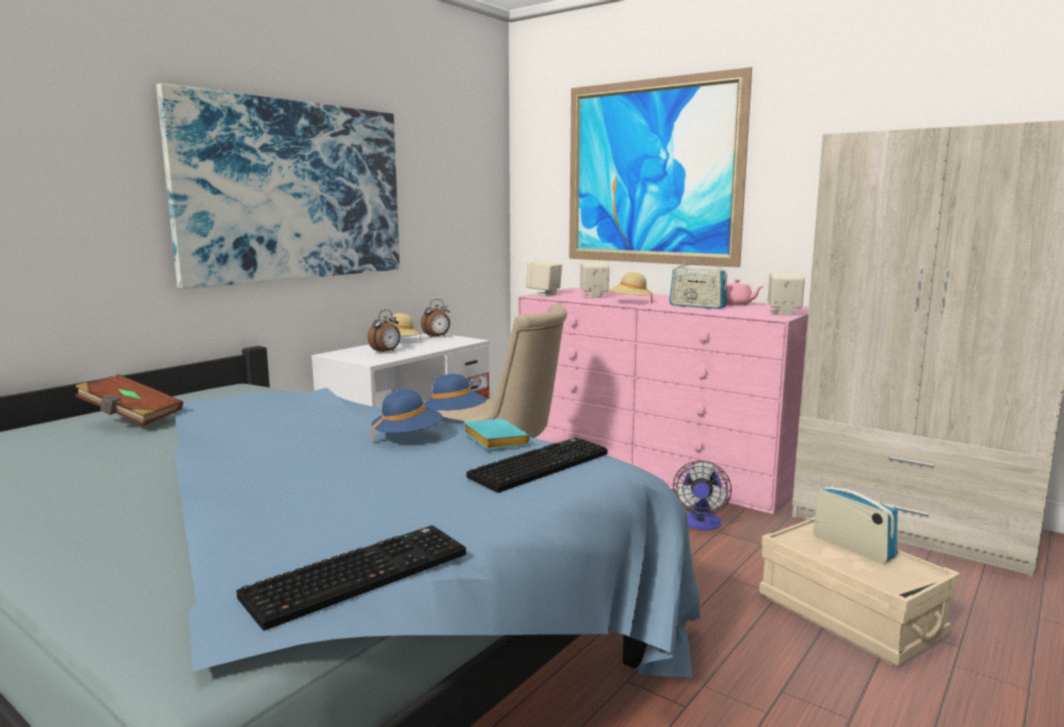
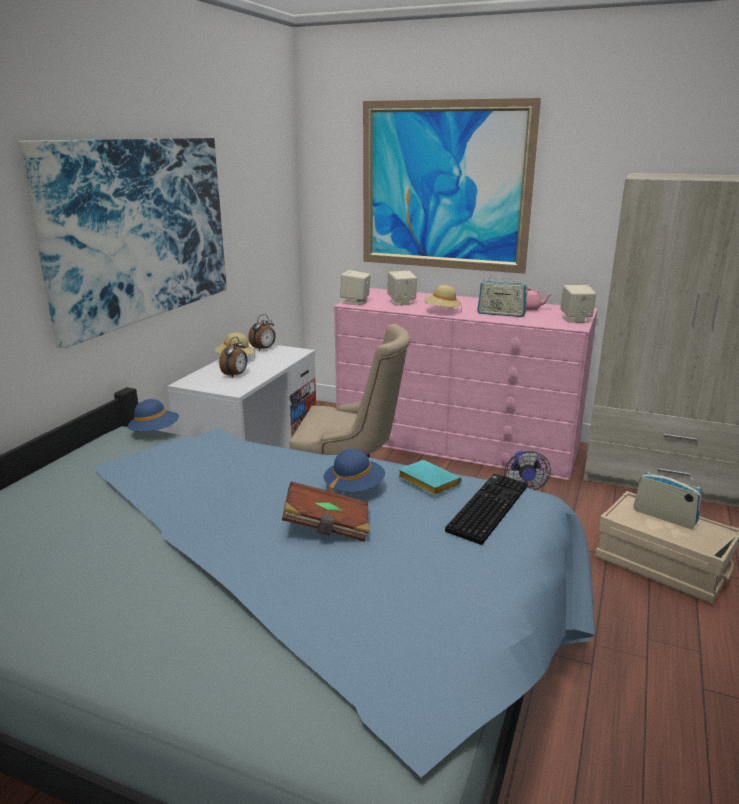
camera: 15 degrees left, 10 degrees up
brown book [75,374,183,426] -> brown book moved to [282,482,369,542]
keyboard [236,525,466,630] -> none
blue hat [424,374,487,411] -> blue hat moved to [128,399,179,432]

